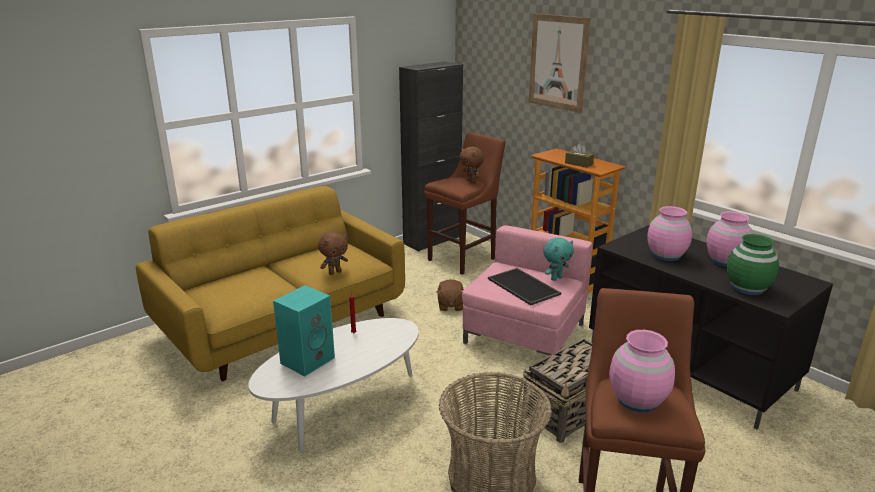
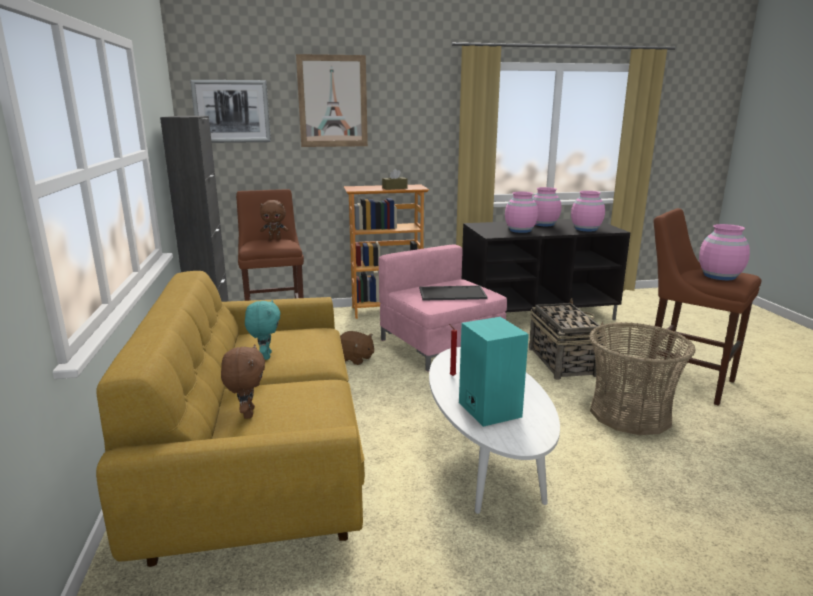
camera: 60 degrees left, 5 degrees down
brown plush toy [318,232,348,275] -> brown plush toy moved to [221,344,265,419]
turquoise plush toy [543,237,574,281] -> turquoise plush toy moved to [245,300,281,360]
green vase [726,234,779,295] -> pink vase [571,191,605,231]
none -> picture [190,80,271,143]

